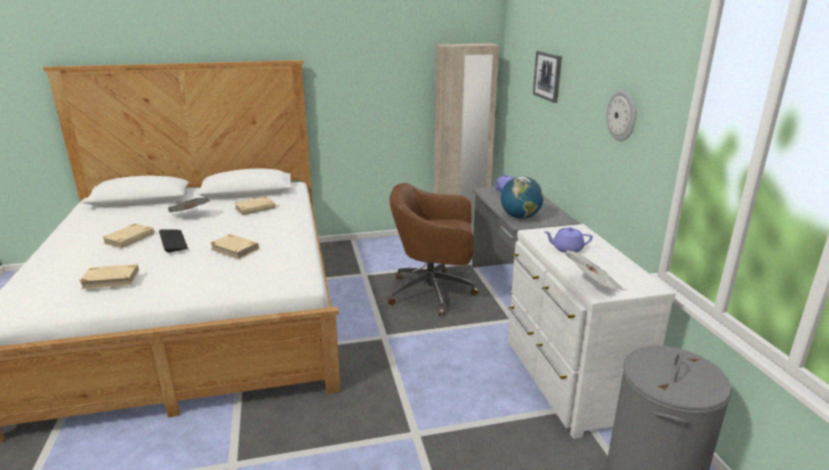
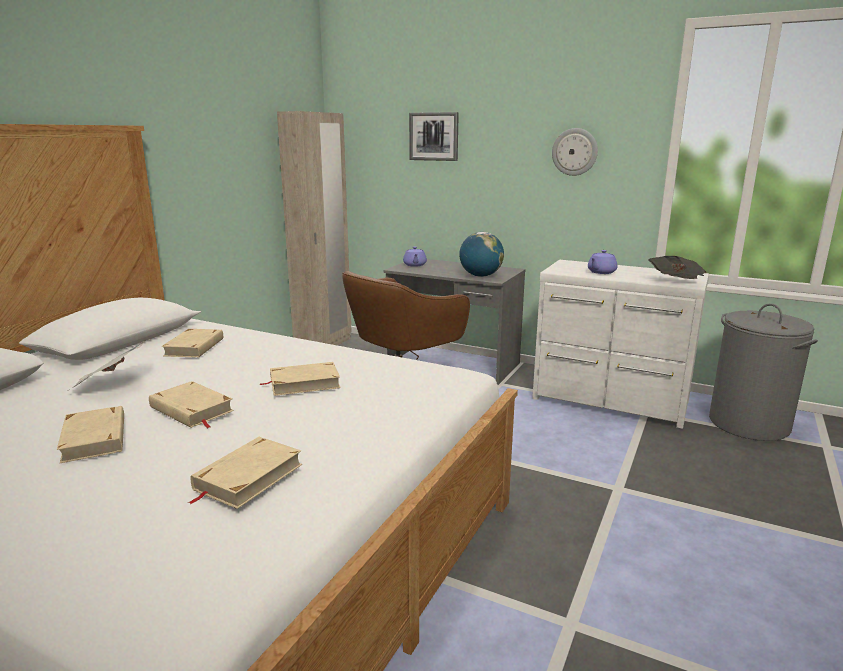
camera: 50 degrees left, 5 degrees down
keyboard [159,229,188,253] -> beige book [149,381,234,428]

